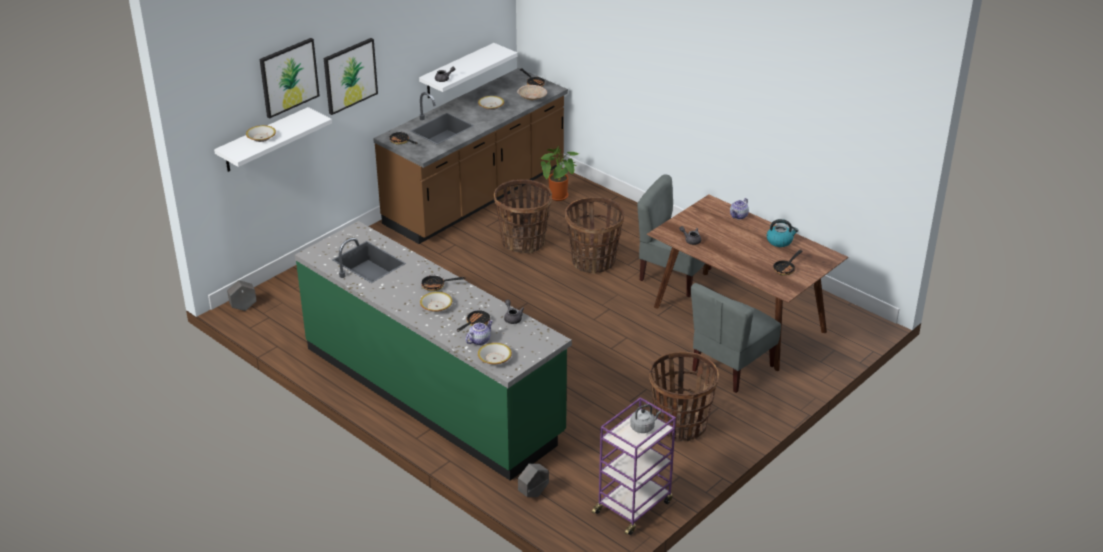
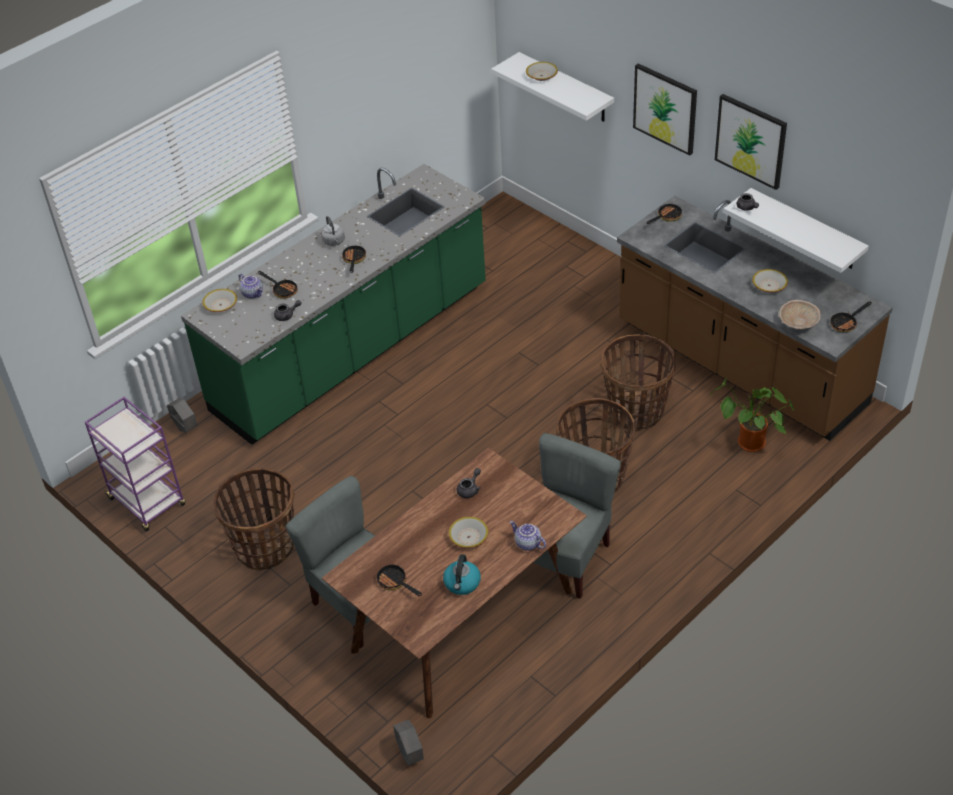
camera: 95 degrees right, 10 degrees up
grey planter [227,280,257,311] -> grey planter moved to [393,719,424,765]
picture [260,38,320,118] -> picture moved to [715,94,787,190]
bowl [420,292,452,312] -> bowl moved to [449,517,489,548]
grey kettle [630,404,661,433] -> grey kettle moved to [321,216,345,246]

